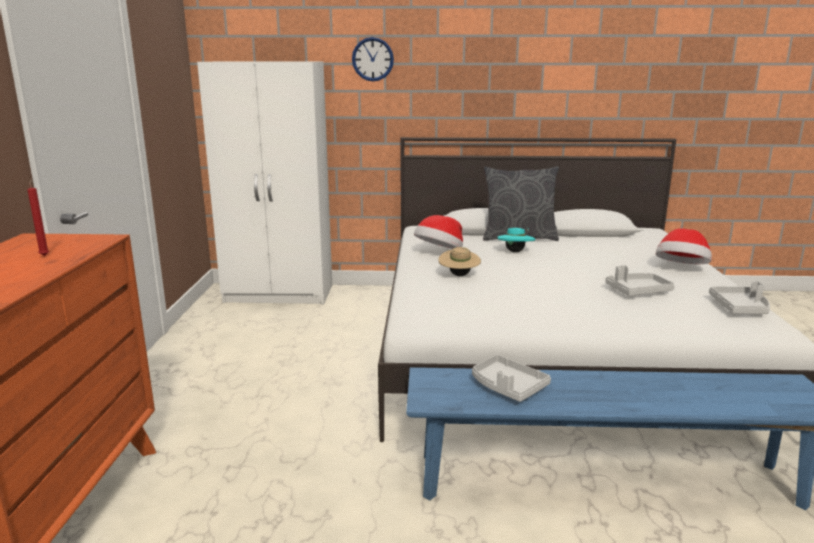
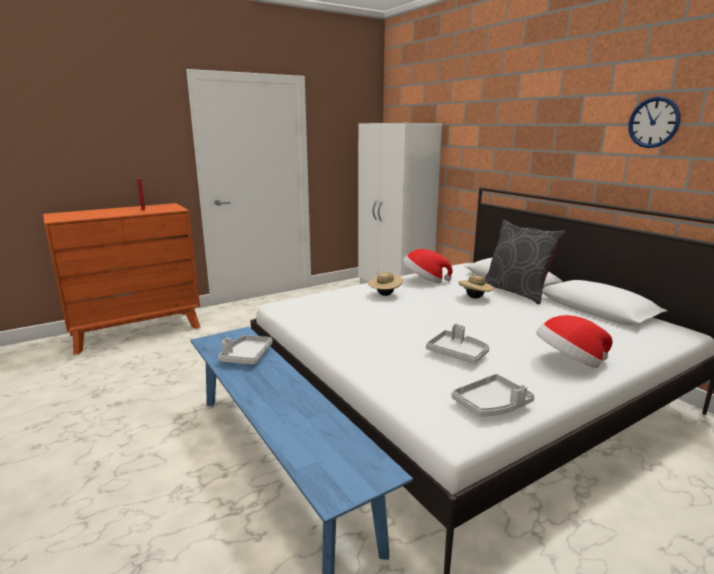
camera: 55 degrees right, 0 degrees up
wall clock [352,37,394,81] -> wall clock moved to [628,96,681,148]
turquoise hat [497,228,535,252] -> beige hat [459,275,494,299]

